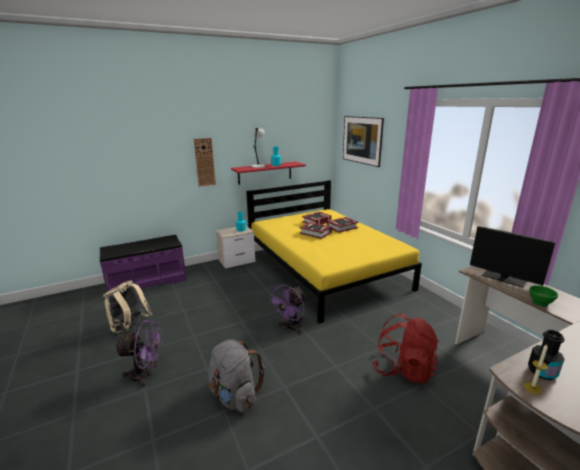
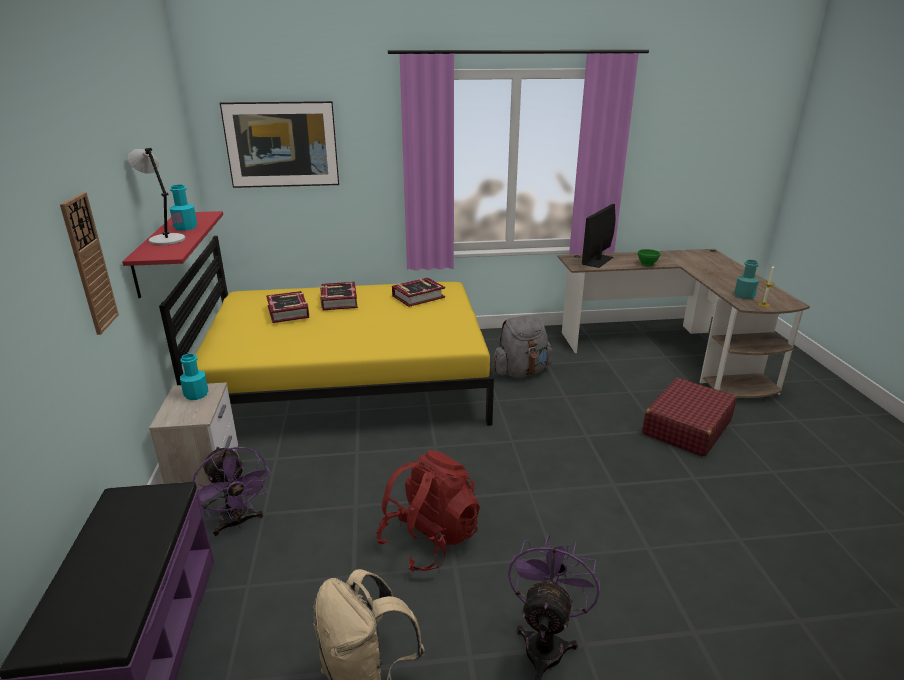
camera: 70 degrees left, 5 degrees up
grey backpack [208,339,265,413] -> grey backpack moved to [492,315,553,378]
purple fan [268,285,307,334] -> purple fan moved to [192,447,271,536]
book [300,222,332,239] -> book moved to [392,278,445,307]
red backpack [372,314,438,383] -> red backpack moved to [376,450,480,572]
monitor [470,226,556,288] -> monitor turned 150 degrees clockwise [582,204,616,268]
black bottle [528,330,565,380] -> turquoise bottle [734,260,759,299]
none -> red suitcase [642,378,737,457]

